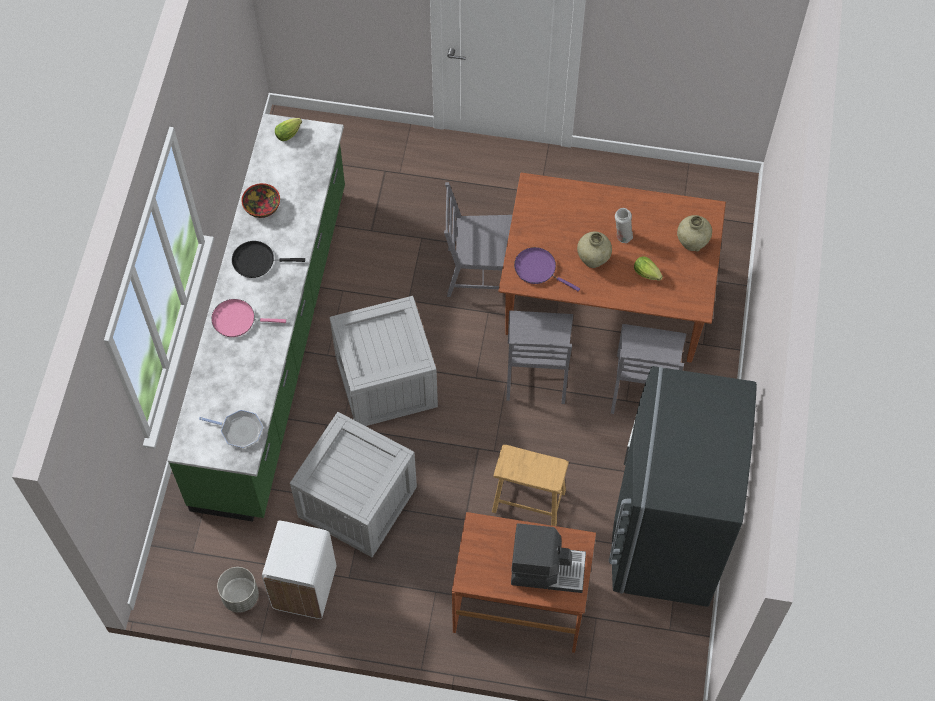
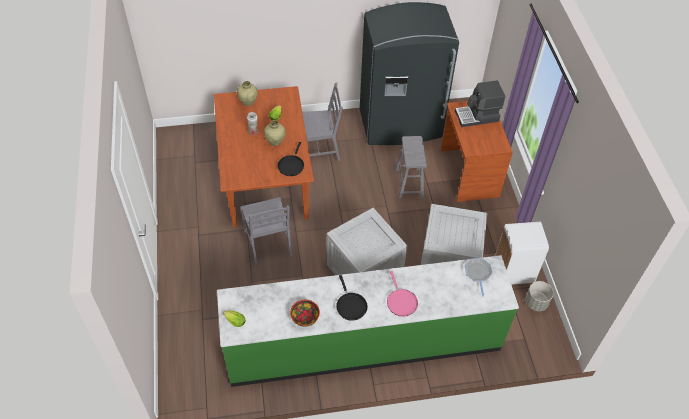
camera: 110 degrees left, 10 degrees down
brown stool [492,445,569,526] -> grey stool [395,136,427,198]
grey chair [506,311,573,404] -> none
coffee machine [511,523,586,593] -> coffee machine turned 90 degrees counterclockwise [455,80,505,127]
purple frying pan [514,247,580,291] -> black frying pan [277,142,304,176]

